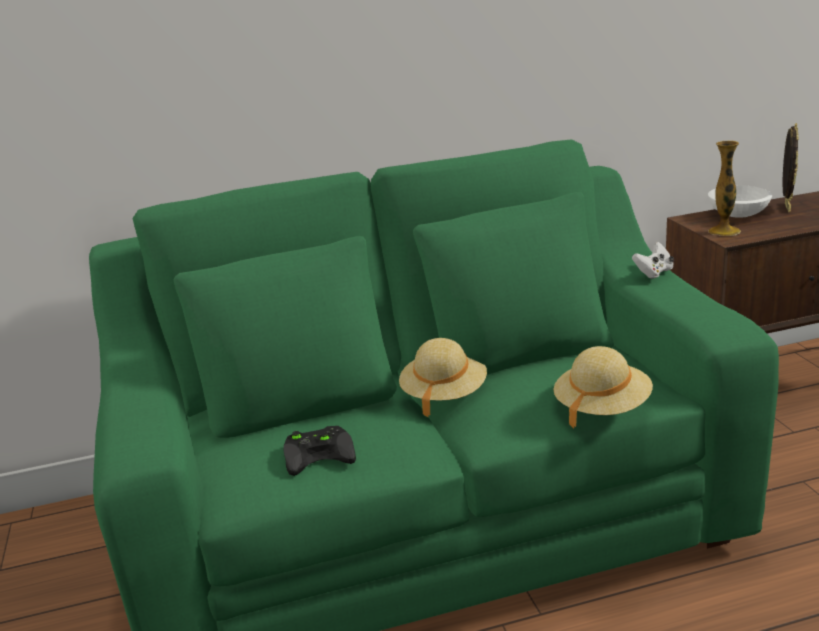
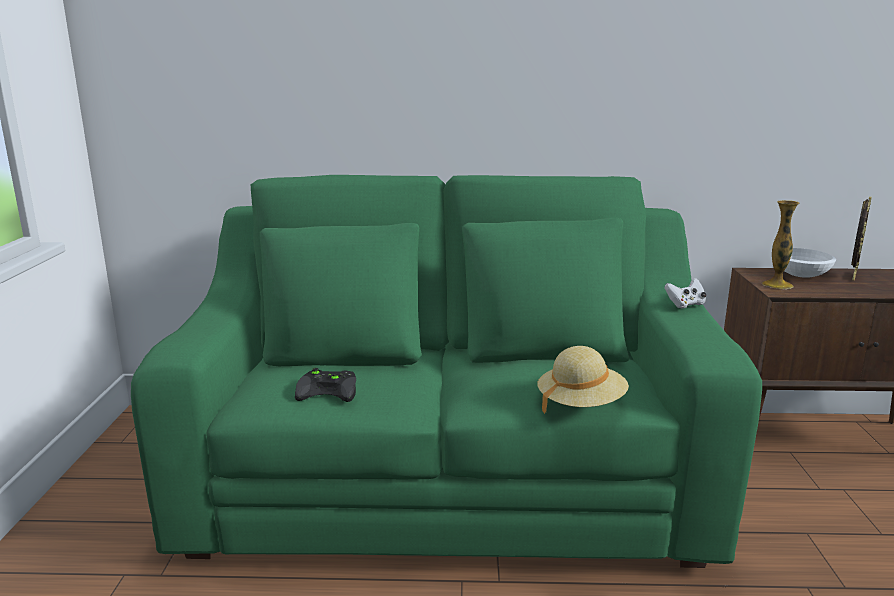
camera: 15 degrees right, 5 degrees down
beige hat [399,338,487,417] -> none

